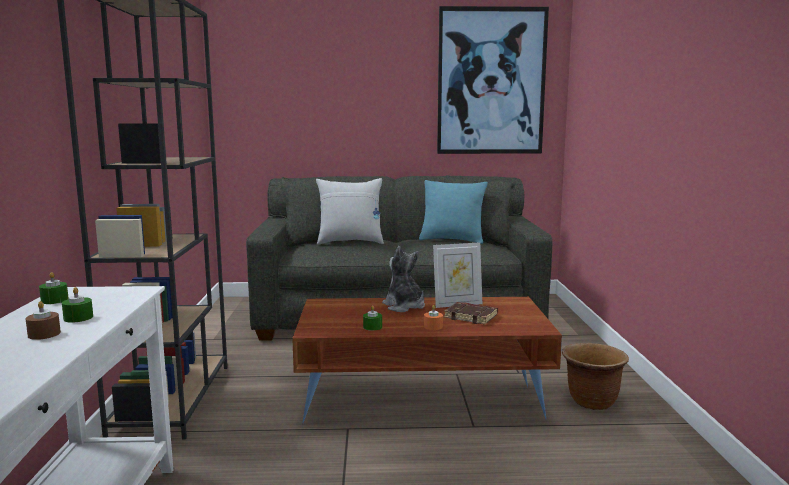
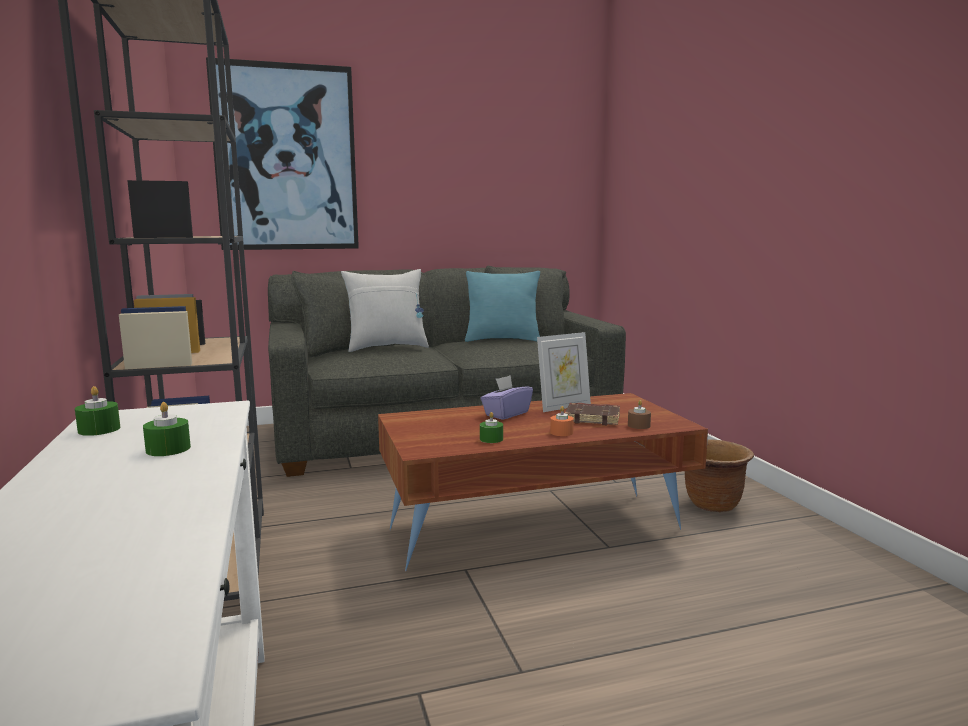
camera: 15 degrees left, 0 degrees up
brown candle [25,301,61,340] -> brown candle moved to [628,400,651,429]
plush toy [382,246,425,312] -> purple tissue box [480,375,533,420]
picture [437,6,549,154] -> picture moved to [206,57,359,250]

